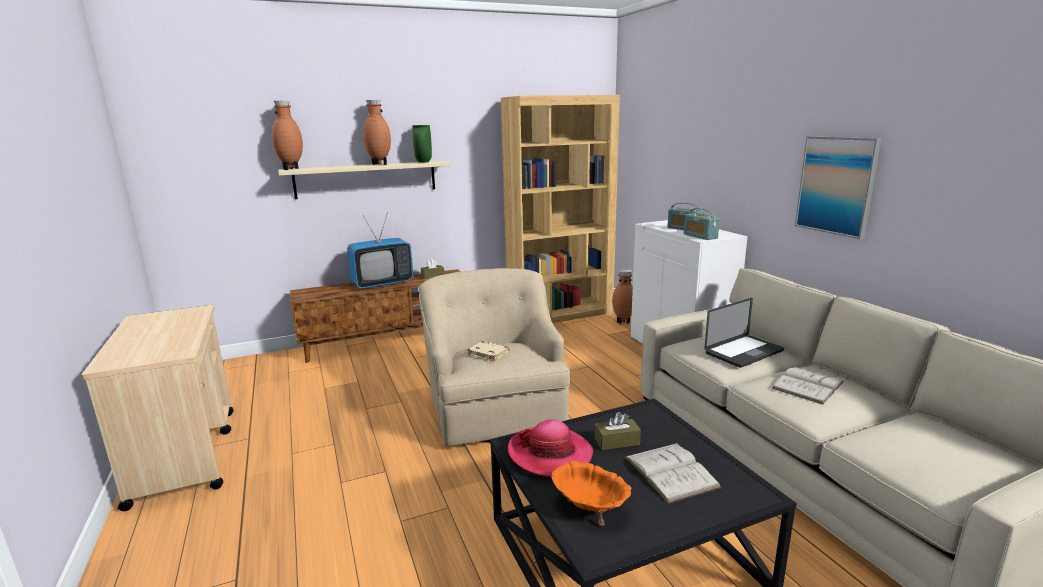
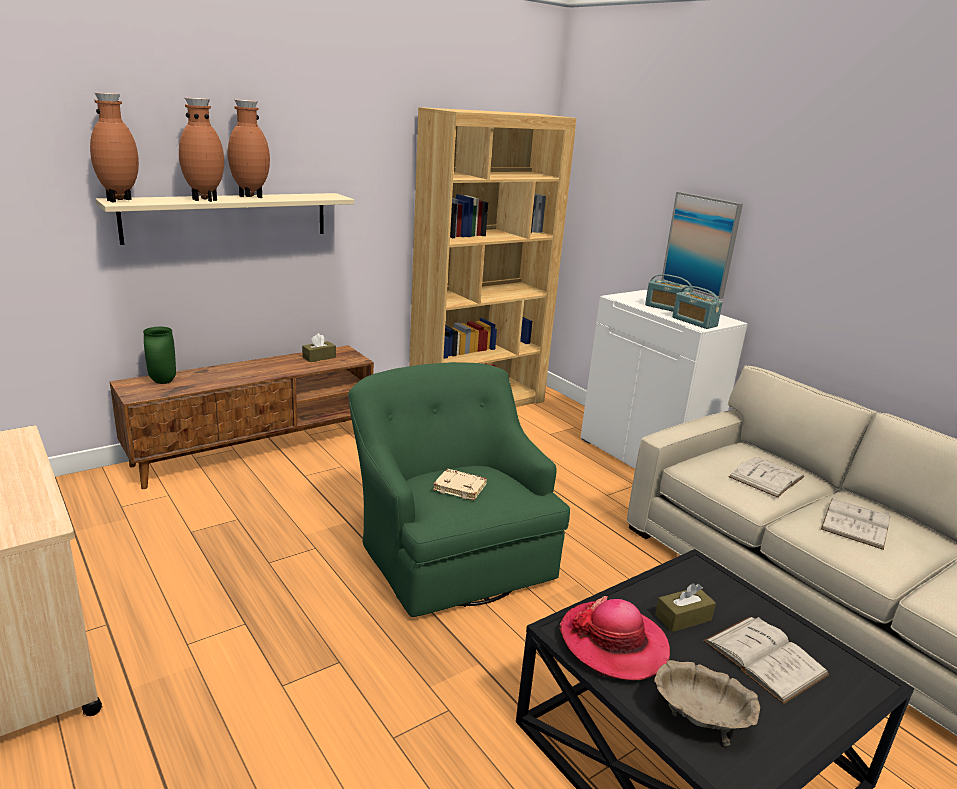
camera: 15 degrees left, 5 degrees up
television [347,212,413,289] -> none
green vase [412,125,432,163] -> green vase moved to [143,327,176,384]
beige armchair [418,268,570,446] -> green armchair [348,362,570,617]
orange bowl [551,461,632,526] -> beige bowl [654,660,760,746]
brown vase [612,269,633,324] -> brown vase moved to [179,98,224,202]
laptop [705,298,784,368] -> white book [729,457,805,498]
picture [795,136,882,239] -> picture moved to [661,192,743,299]

